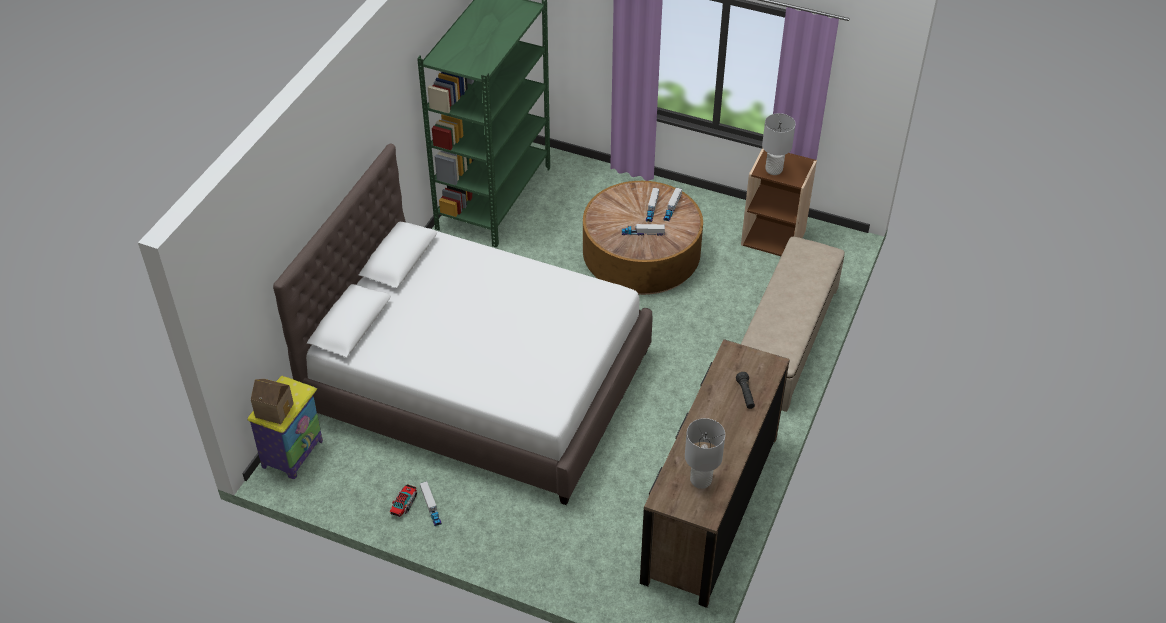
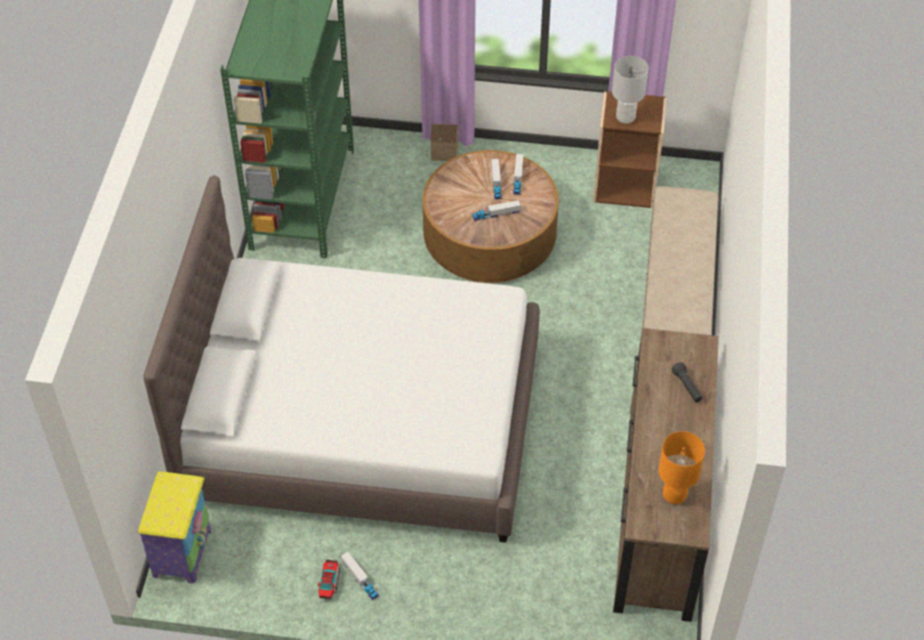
camera: 15 degrees left, 5 degrees up
toy house [251,379,294,424] -> toy house moved to [431,124,458,161]
grey table lamp [685,418,725,489] -> orange table lamp [659,431,705,504]

